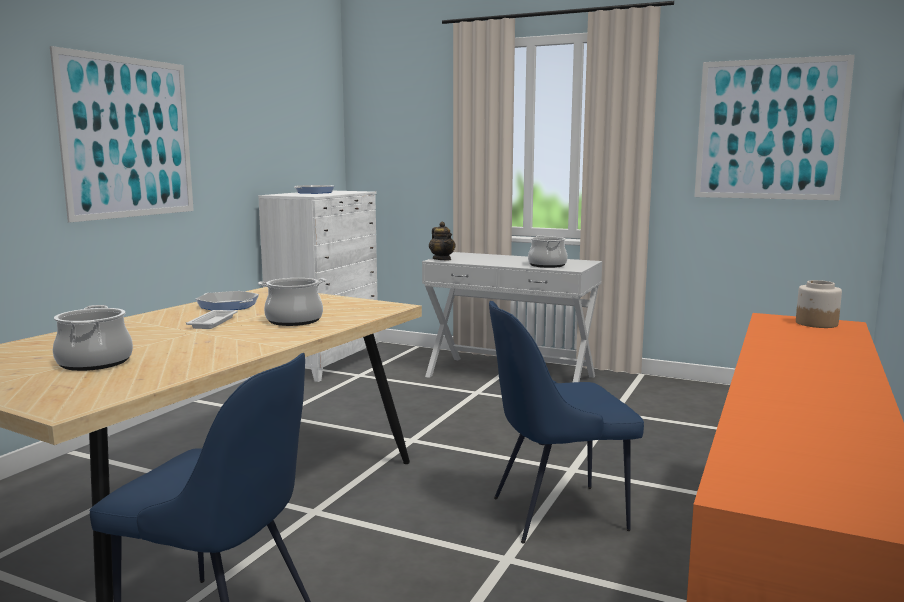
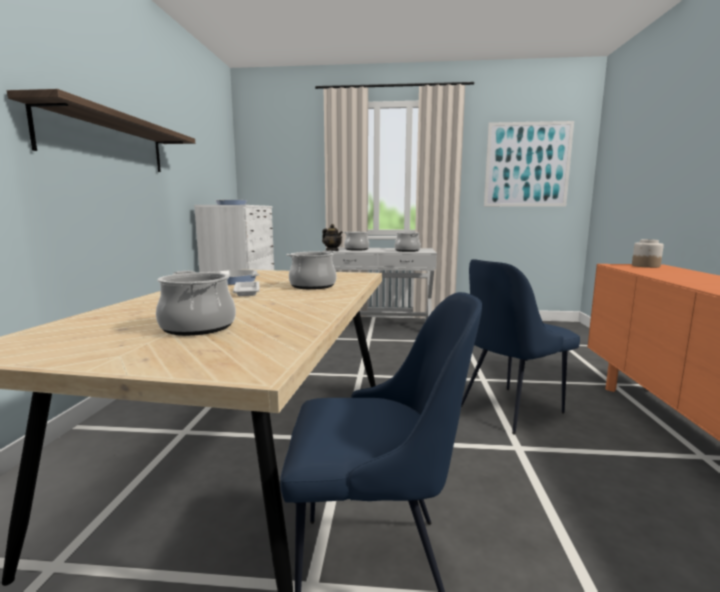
camera: 20 degrees left, 0 degrees up
picture [50,46,194,223] -> shelf [7,89,195,172]
none -> cooking pot [343,231,370,251]

